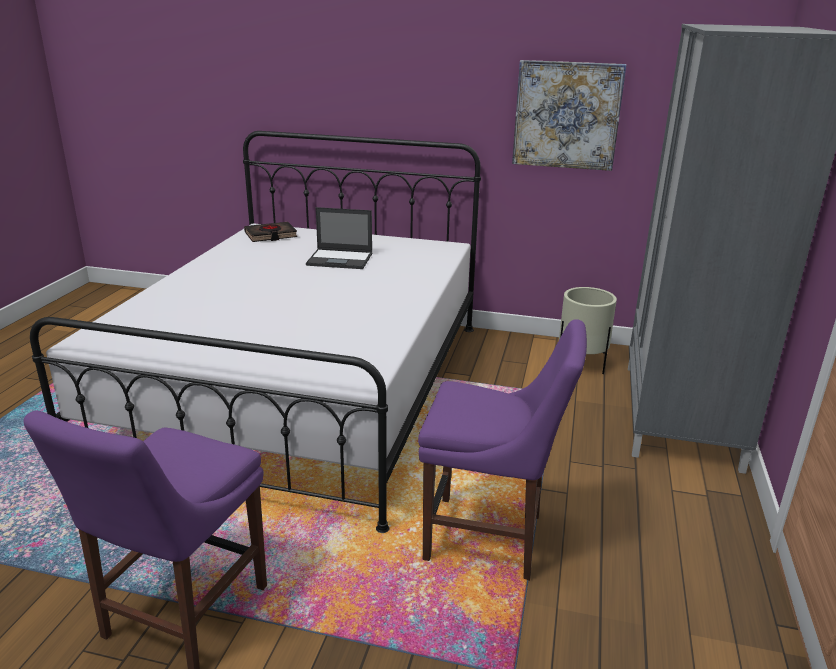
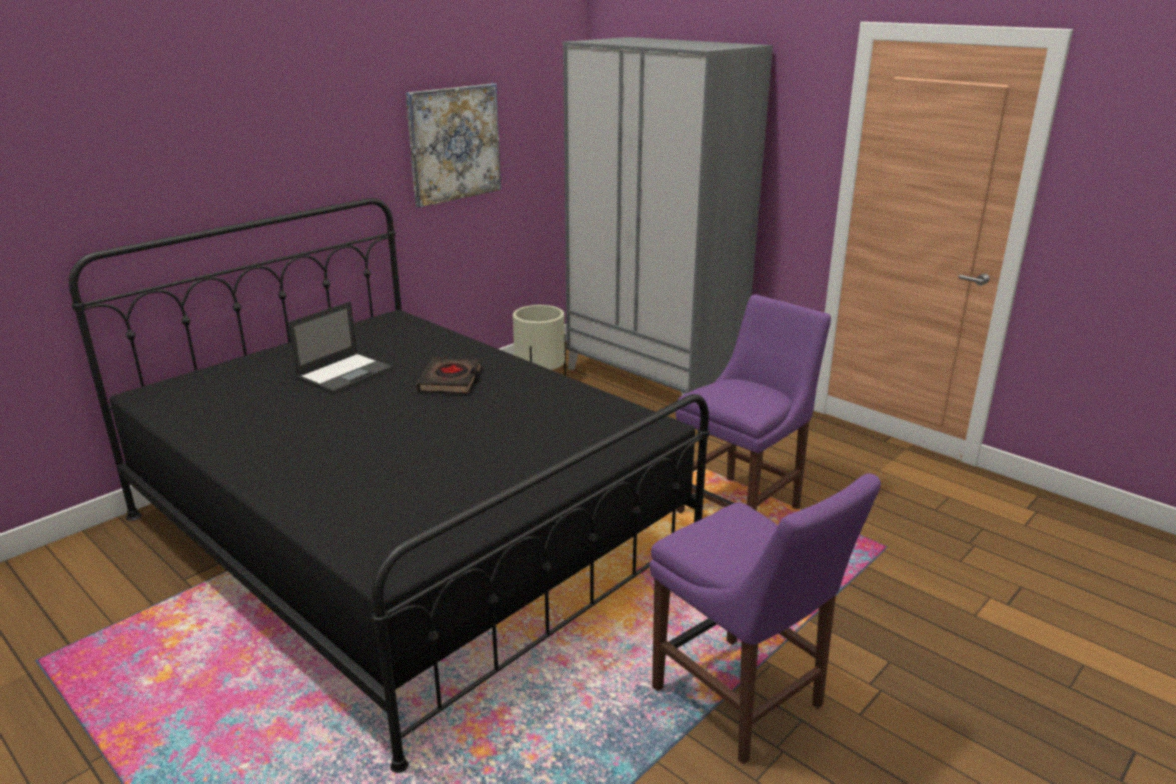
camera: 60 degrees left, 0 degrees up
white bed [30,131,481,533] -> black bed [69,198,709,773]
black book [244,222,297,242] -> black book moved to [416,357,482,394]

